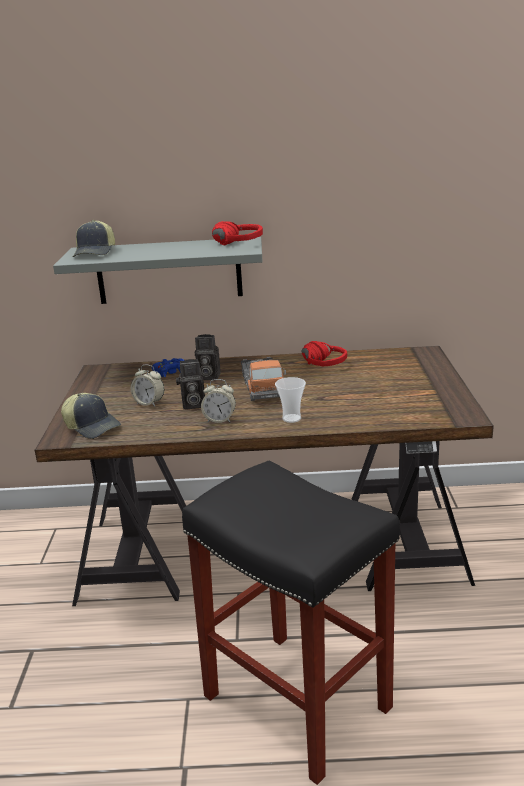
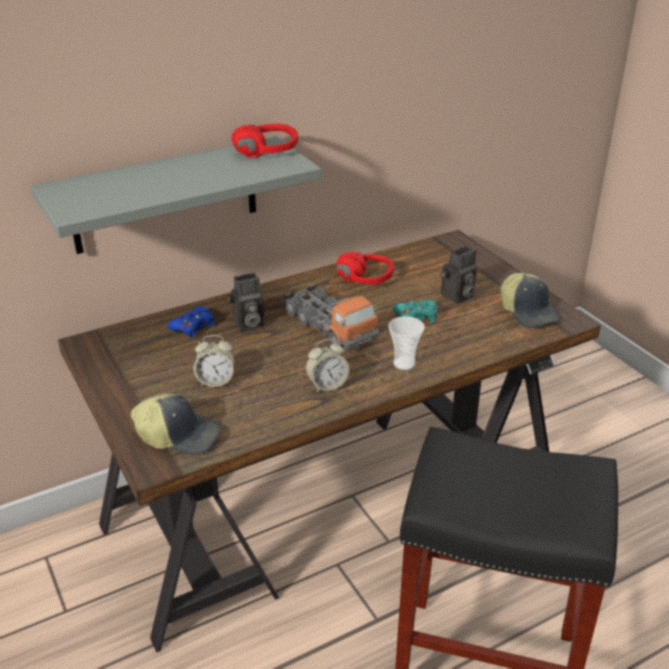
camera: 30 degrees left, 10 degrees up
cap [73,220,115,257] -> cap moved to [500,273,560,328]
camera [176,359,205,410] -> camera moved to [441,246,477,304]
none -> turquoise game controller [393,300,438,323]

